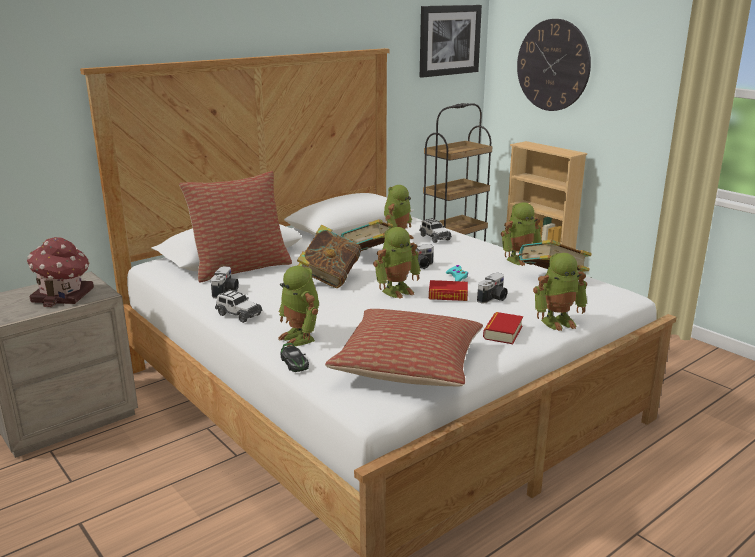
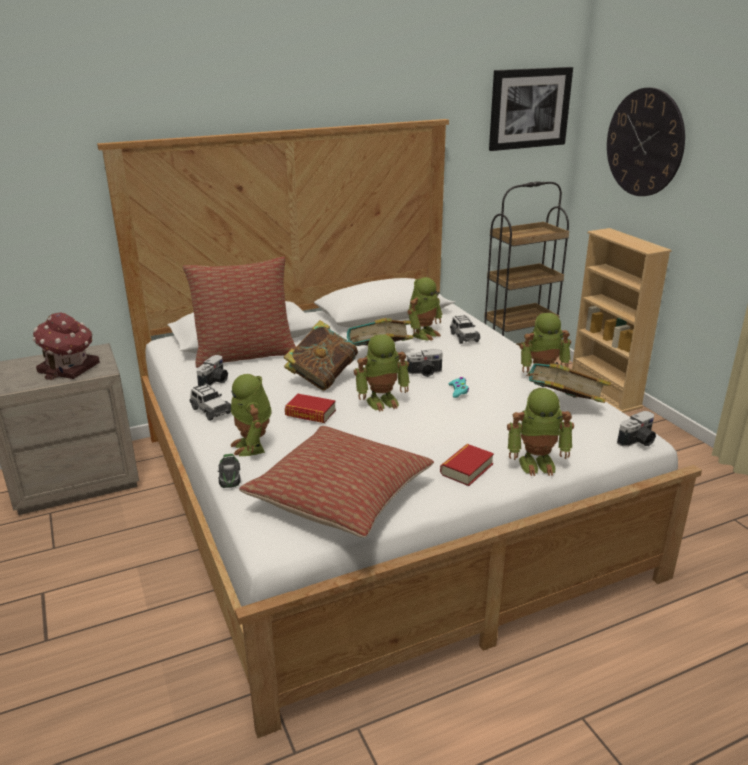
camera: 15 degrees right, 5 degrees up
book [429,280,468,301] -> book moved to [285,394,336,423]
camera [477,273,508,304] -> camera moved to [617,411,656,446]

